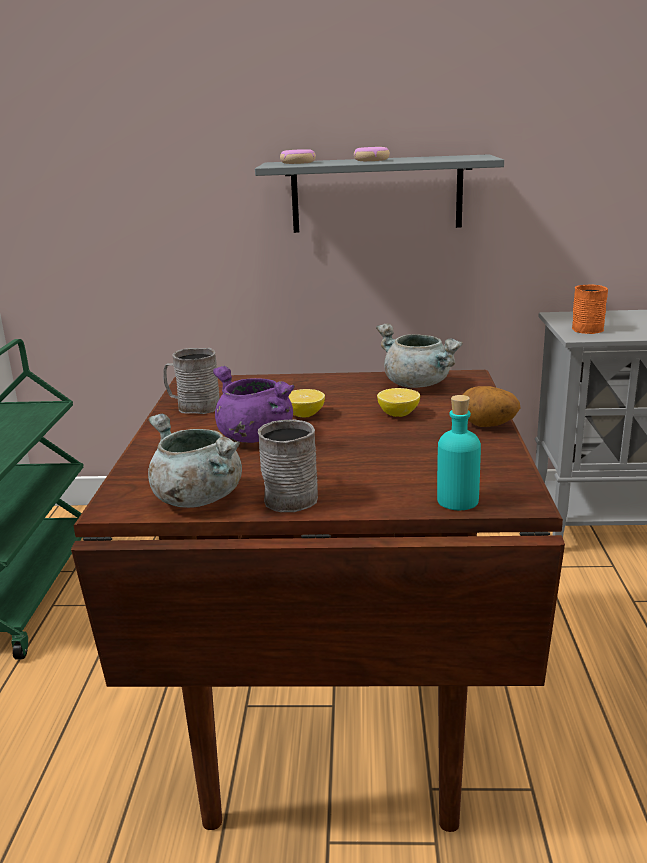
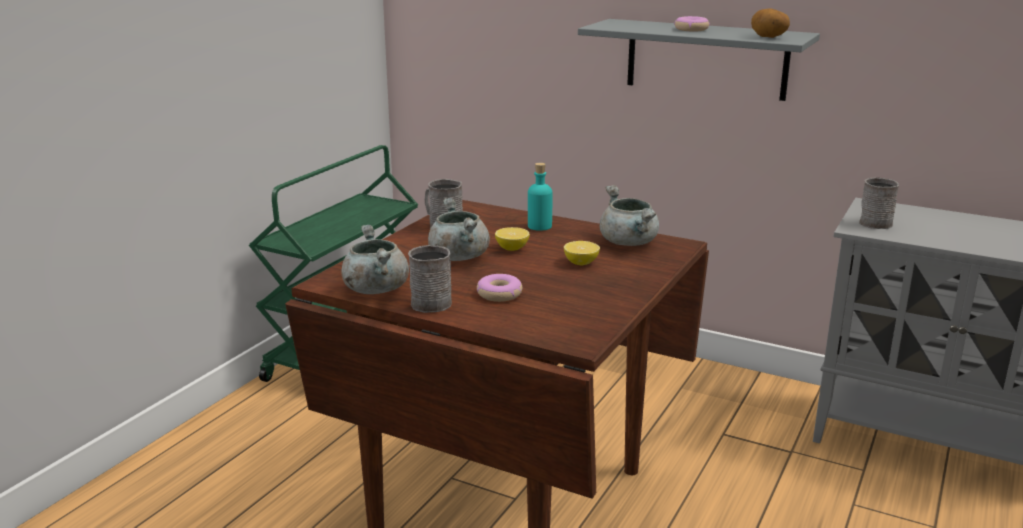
camera: 25 degrees right, 0 degrees up
purple cooking pot [213,366,295,443] -> grey cooking pot [428,198,490,261]
donut [280,149,316,164] -> donut moved to [477,274,522,302]
turquoise bottle [437,395,481,510] -> turquoise bottle moved to [528,163,552,231]
potato [463,386,520,427] -> potato moved to [751,8,790,38]
orange mug [572,285,608,334] -> grey mug [859,178,899,229]

